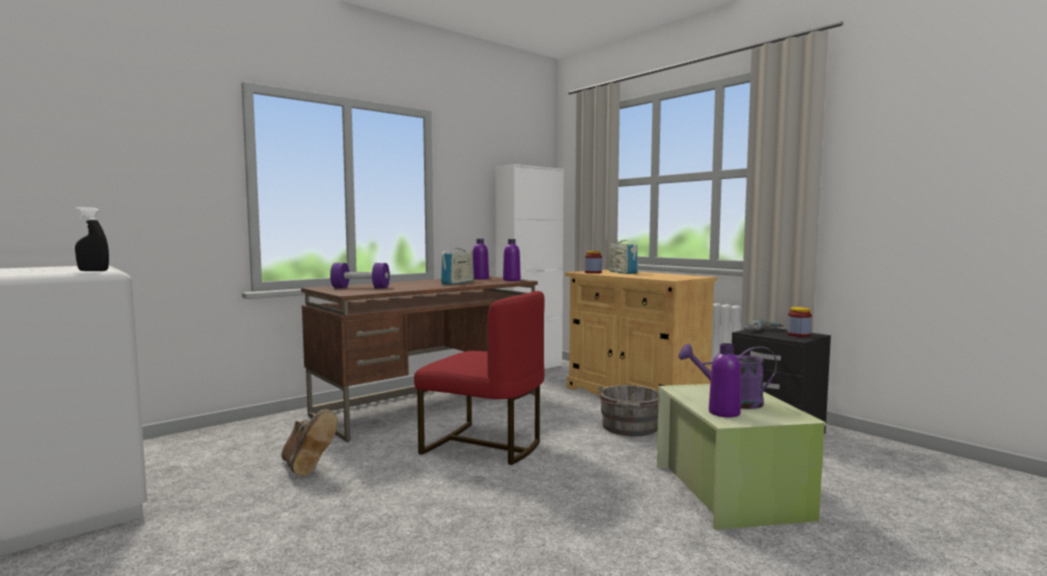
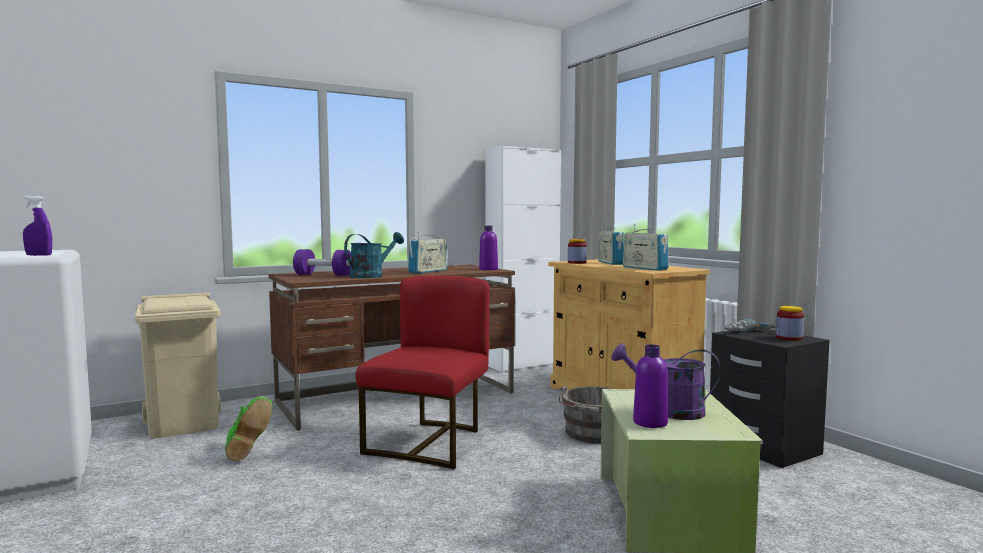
camera: 10 degrees right, 0 degrees up
black spray bottle [75,207,109,271] -> purple spray bottle [23,196,52,256]
brown boot [281,409,338,476] -> green boot [225,396,273,461]
red chair [414,291,545,465] -> red chair turned 105 degrees counterclockwise [356,276,489,469]
purple bottle [473,239,489,279] -> none
none -> beige trash can [135,292,221,438]
none -> turquoise watering can [344,232,404,278]
none -> radio [622,224,669,271]

